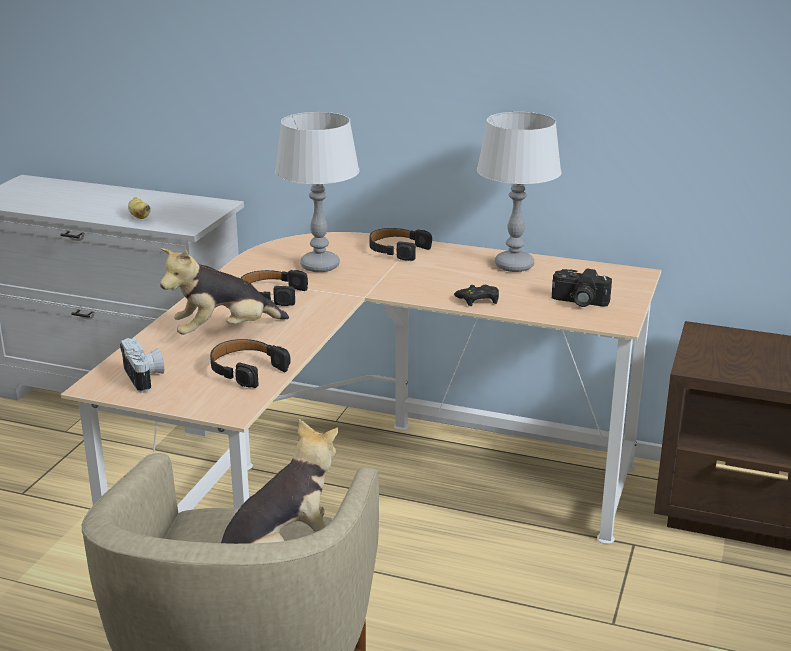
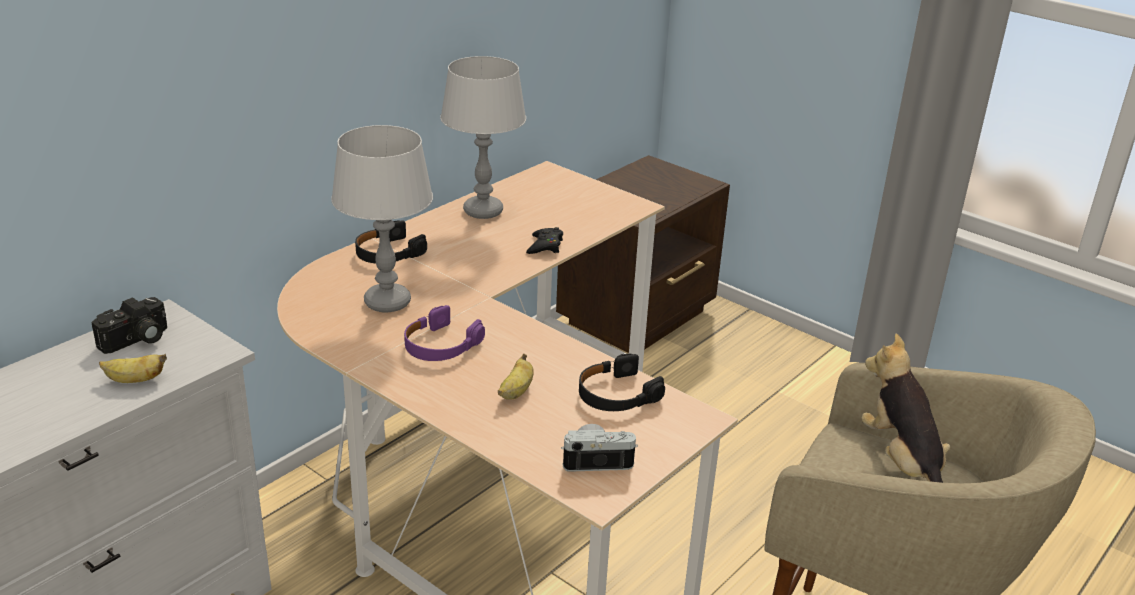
camera: 70 degrees left, 5 degrees up
plush toy [160,248,289,335] -> banana [498,354,534,400]
black headphones [241,270,308,306] -> purple headphones [404,305,485,361]
camera [552,268,612,307] -> camera moved to [91,297,167,354]

